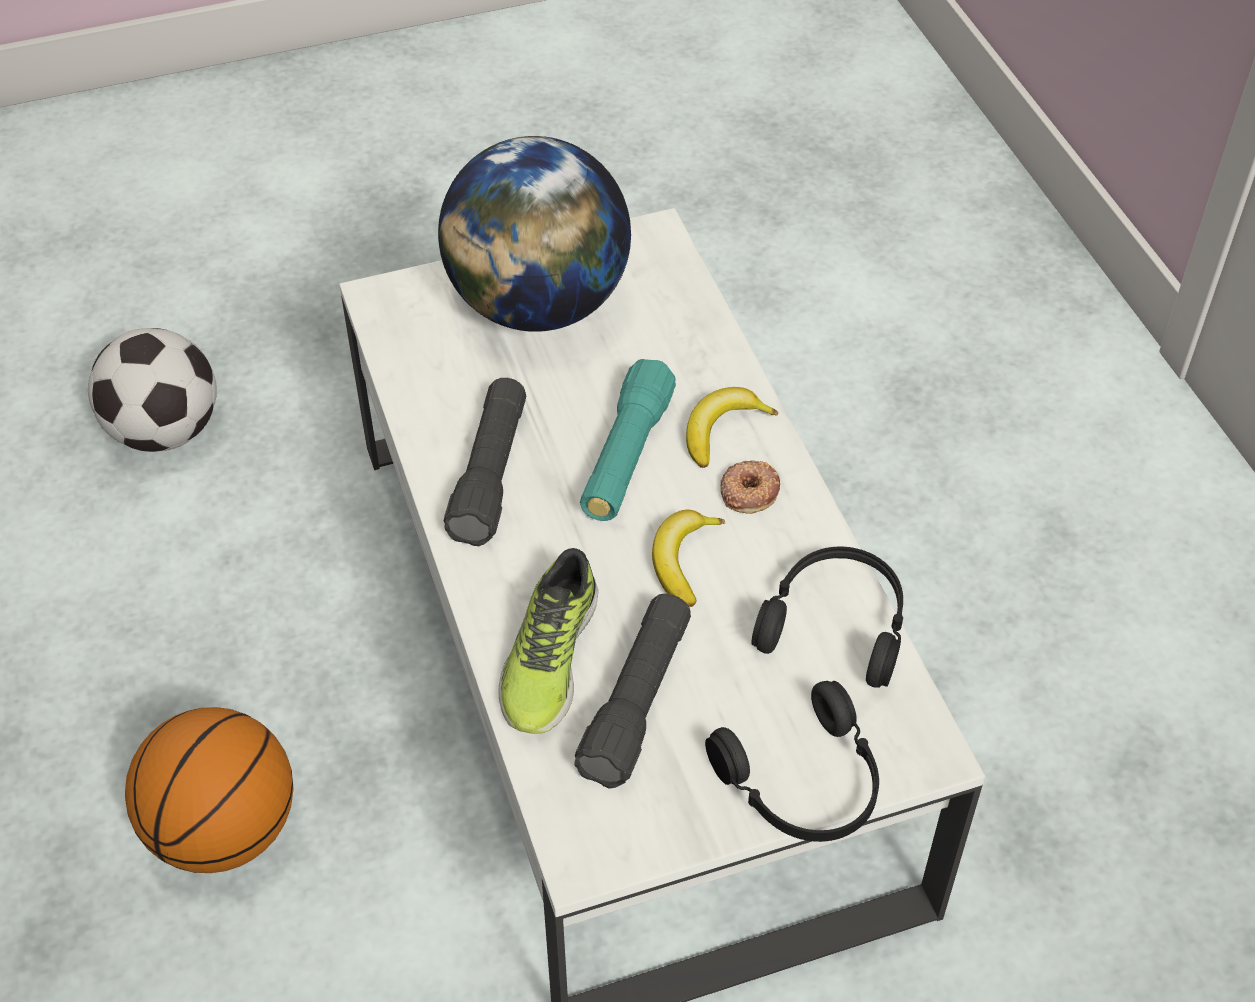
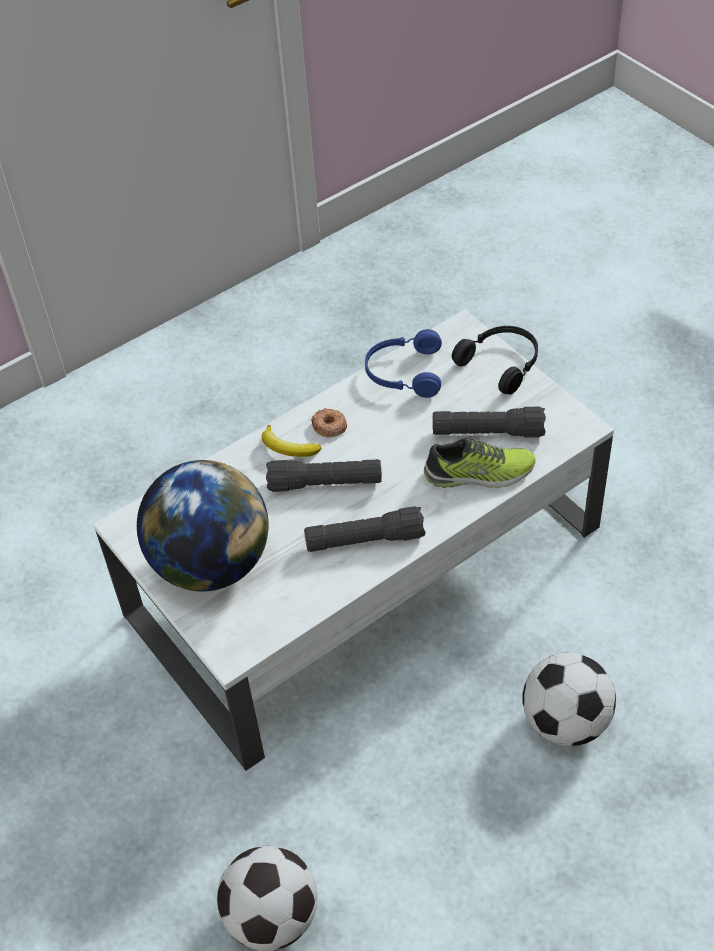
camera: 105 degrees left, 0 degrees up
basketball [125,707,293,873] -> football [523,653,616,746]
turquoise flashlight [580,359,676,521] -> black flashlight [266,459,382,492]
banana [652,510,725,607] -> none
black headphones [751,547,903,688] -> blue headphones [365,329,442,398]

